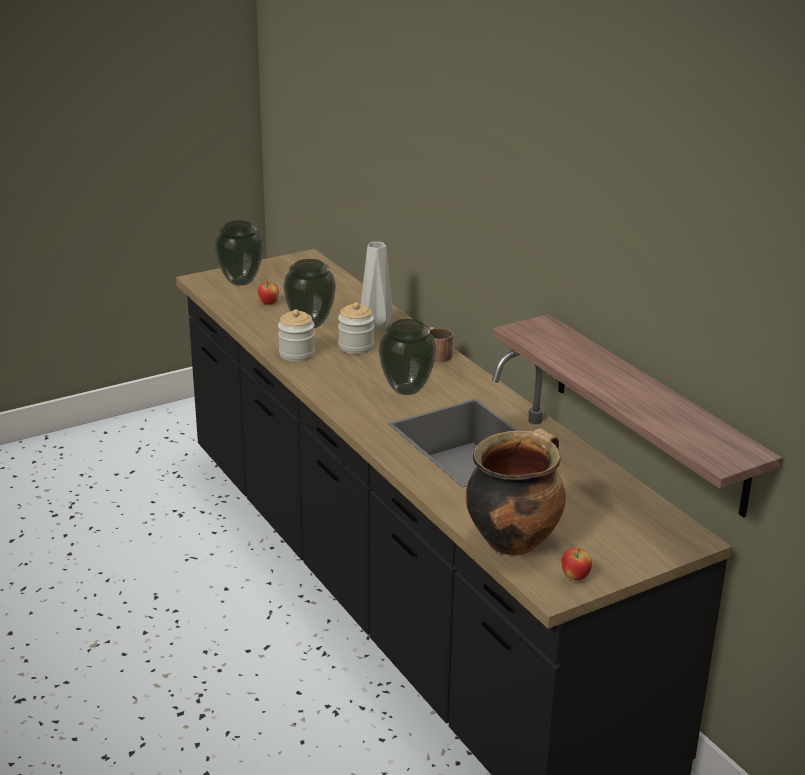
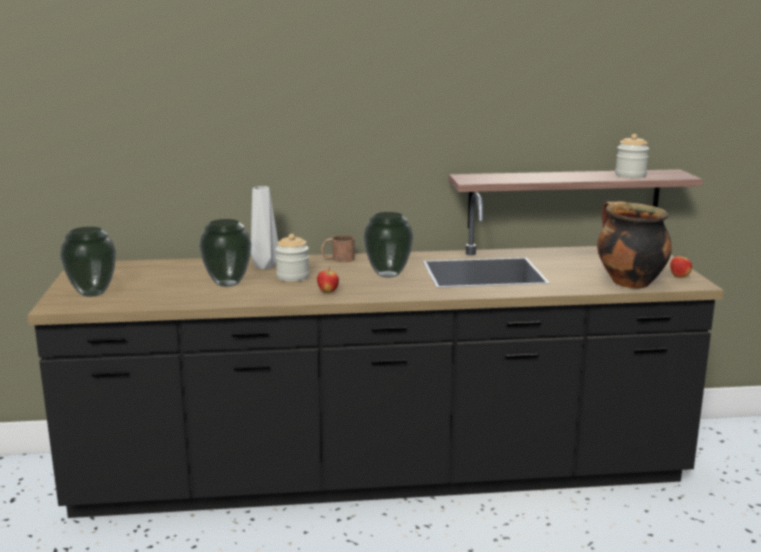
camera: 65 degrees left, 10 degrees down
apple [258,281,279,305] -> apple moved to [317,267,339,293]
jar [278,309,315,362] -> jar moved to [615,134,649,178]

